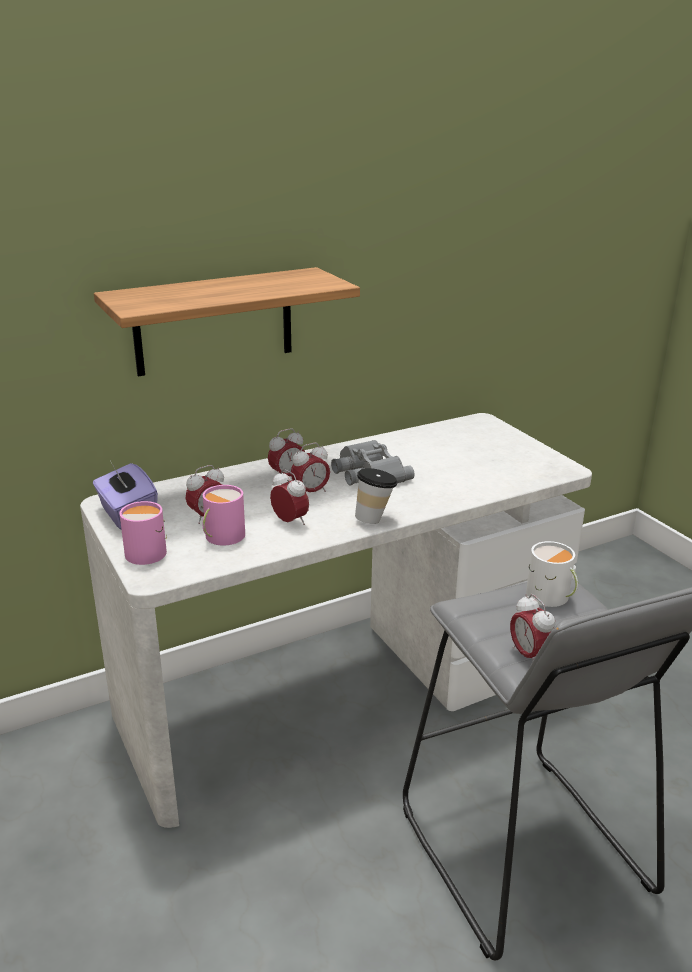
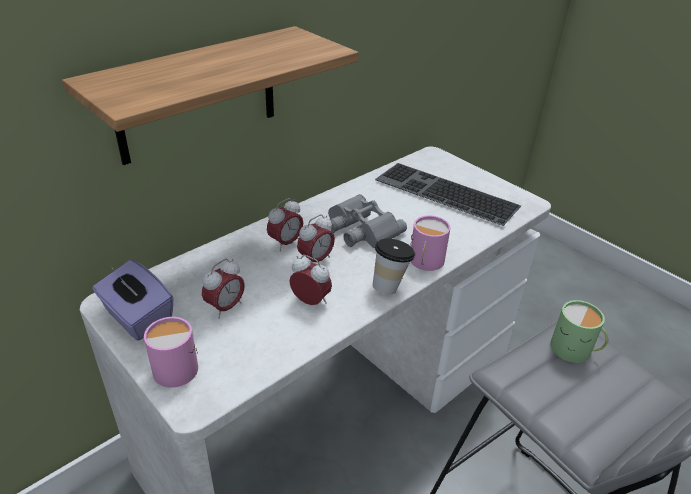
camera: 15 degrees left, 10 degrees up
pink mug [201,485,245,546] -> pink mug moved to [410,216,450,271]
alarm clock [510,594,556,662] -> none
white mug [526,541,578,607] -> green mug [550,300,608,363]
none -> keyboard [375,163,521,226]

